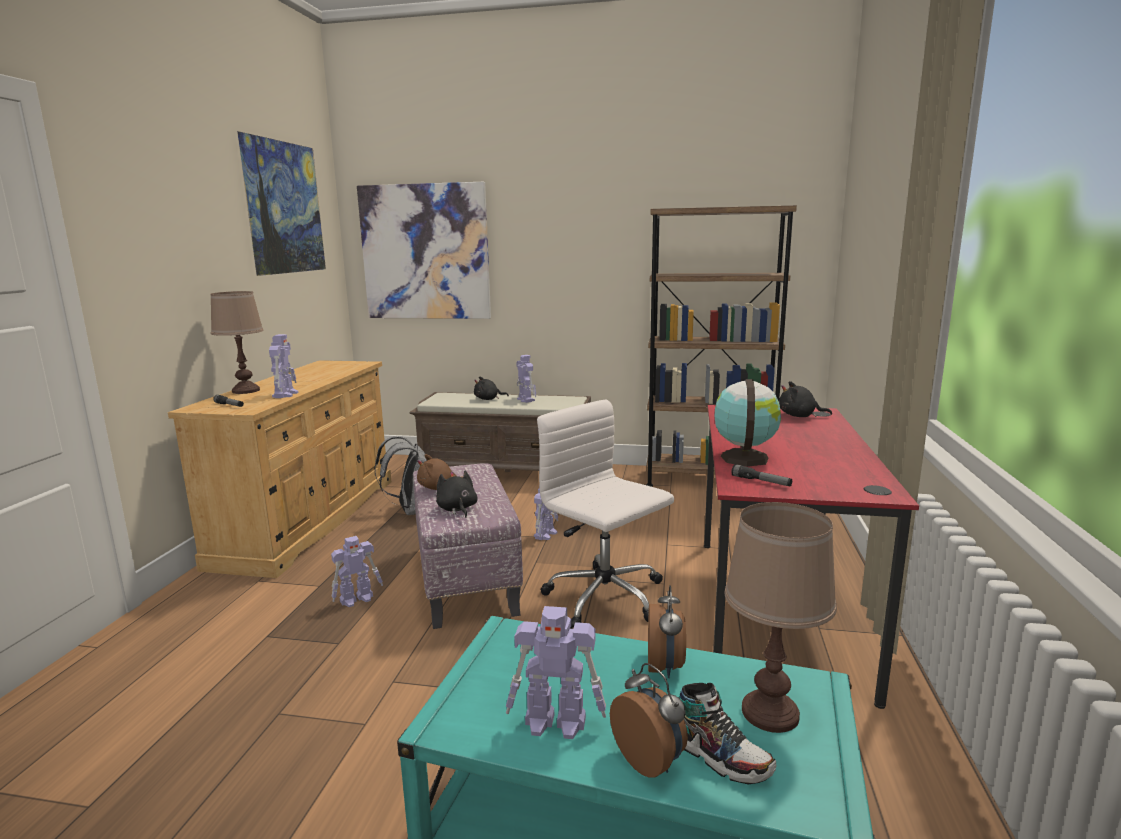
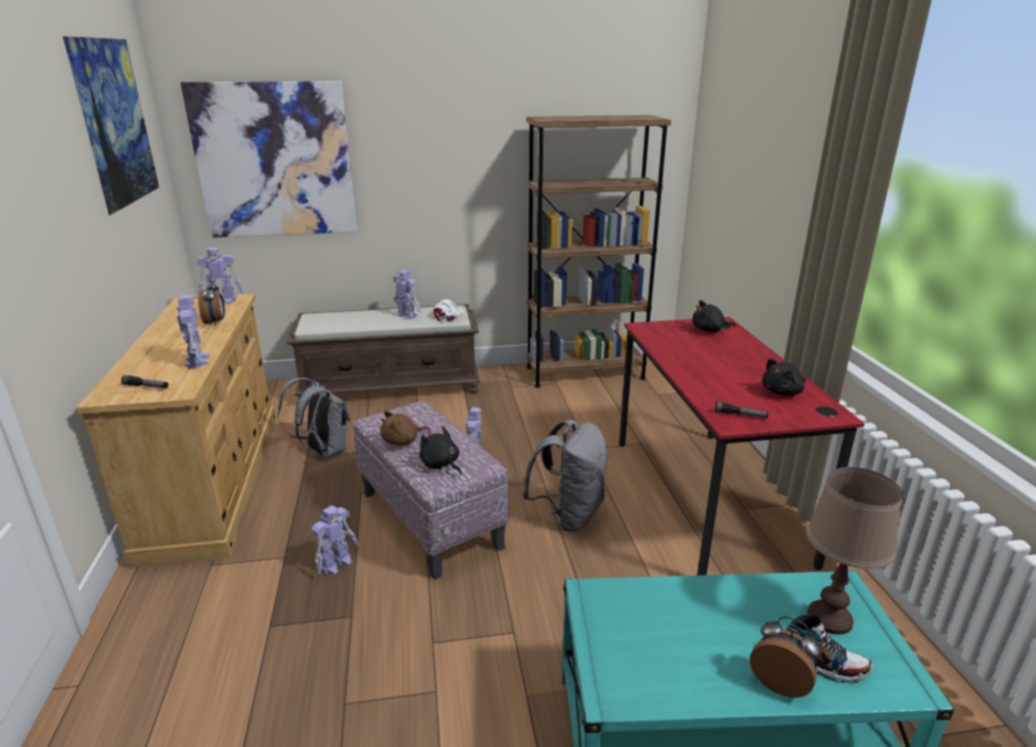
camera: 20 degrees left, 10 degrees up
brown table lamp [210,291,264,394] -> none
black plush toy [474,377,509,400] -> black plush toy moved to [762,358,806,396]
toy robot [506,606,606,739] -> toy robot moved to [196,248,244,304]
white office chair [537,400,674,629] -> grey backpack [522,420,609,532]
alarm clock [648,585,686,678] -> alarm clock moved to [198,278,225,326]
globe [715,379,781,467] -> none
none -> white cap [433,299,464,322]

